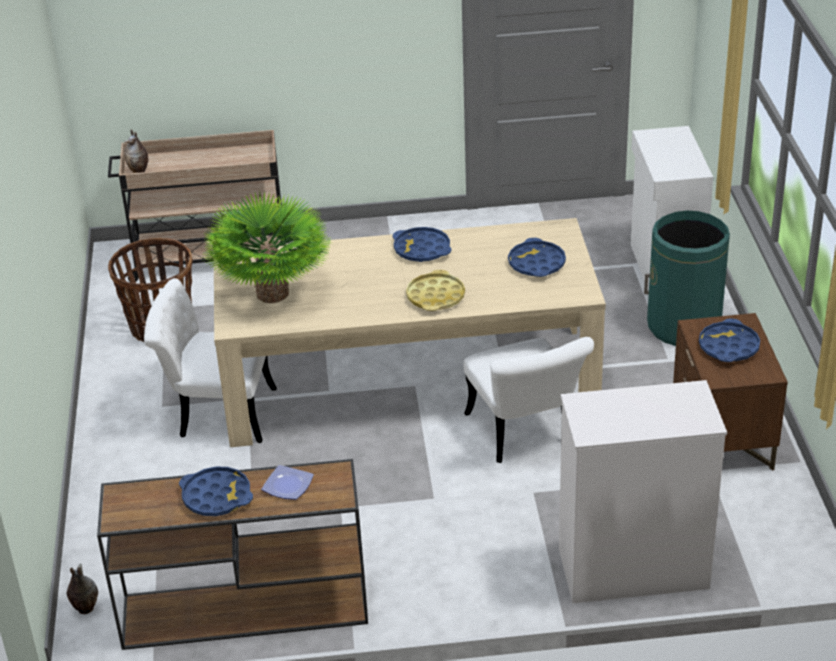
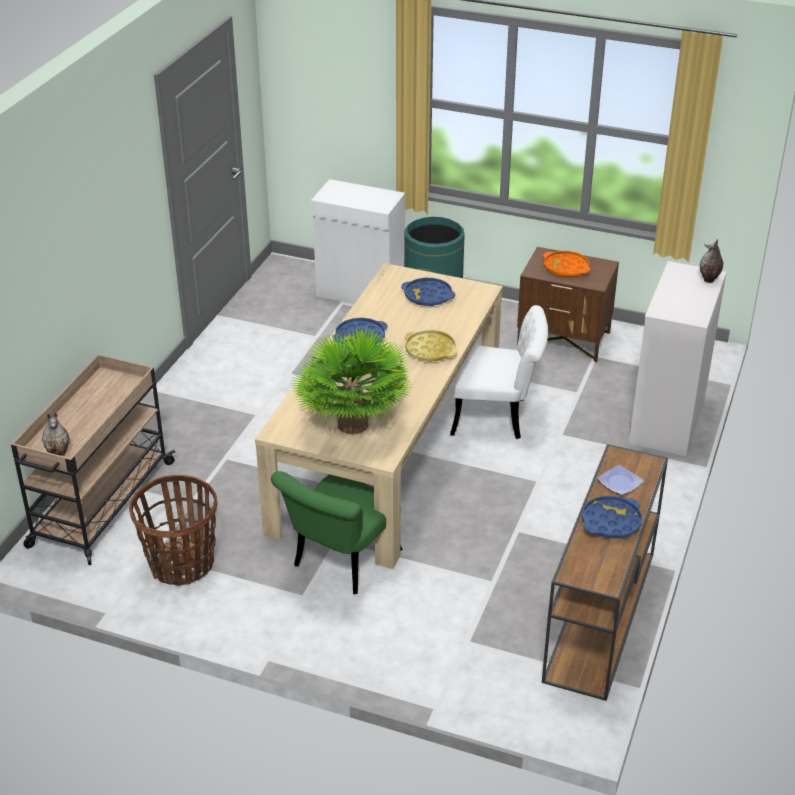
camera: 65 degrees left, 0 degrees up
vase [67,564,98,614] -> vase moved to [700,239,723,283]
white chair [144,278,277,443] -> green chair [271,471,402,594]
blue tray [699,318,760,362] -> orange tray [543,251,590,277]

